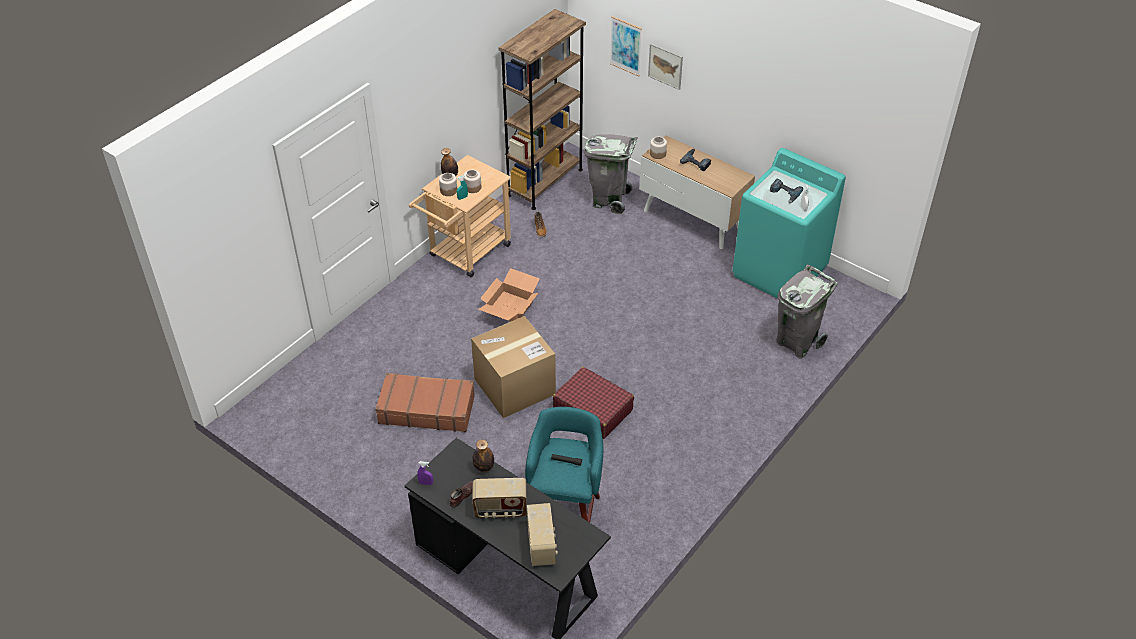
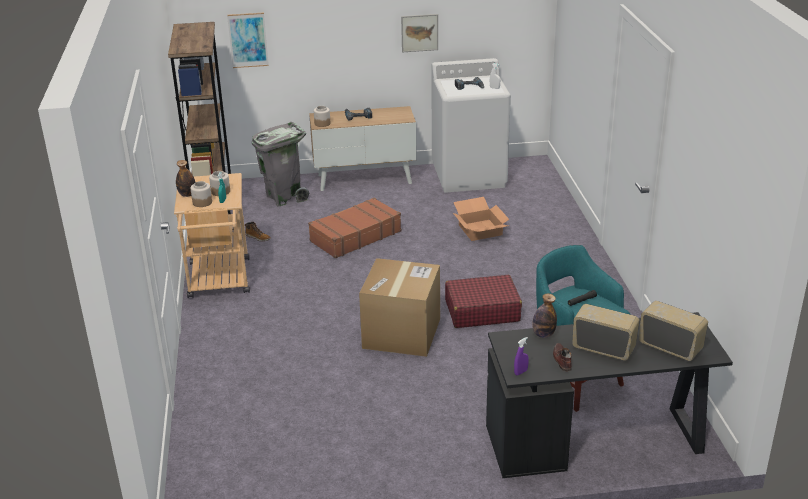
camera: 45 degrees left, 15 degrees down
brown suitcase [375,373,475,432] -> brown suitcase moved to [308,198,401,258]
radio [472,478,526,518] -> radio turned 105 degrees counterclockwise [572,304,640,361]
cardboard box [478,268,540,322] -> cardboard box moved to [453,197,509,241]
picture [648,43,683,90] -> picture moved to [401,14,438,52]
turquoise washing machine [732,148,846,299] -> white washing machine [431,58,511,192]
grey trash can [777,264,838,359] -> none

